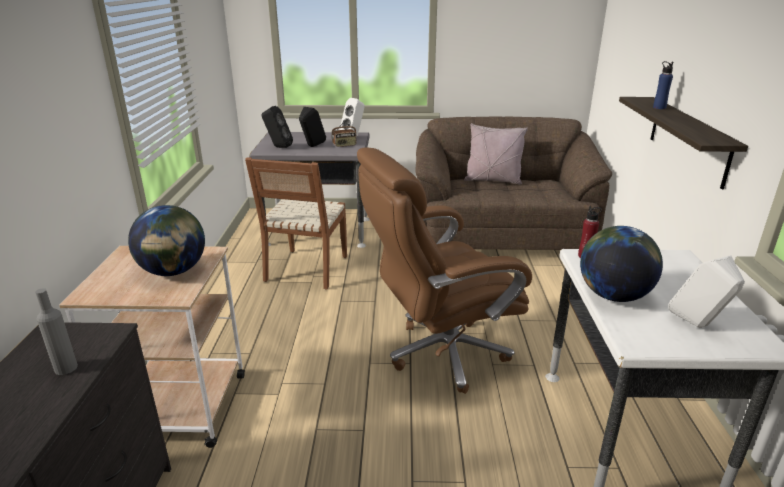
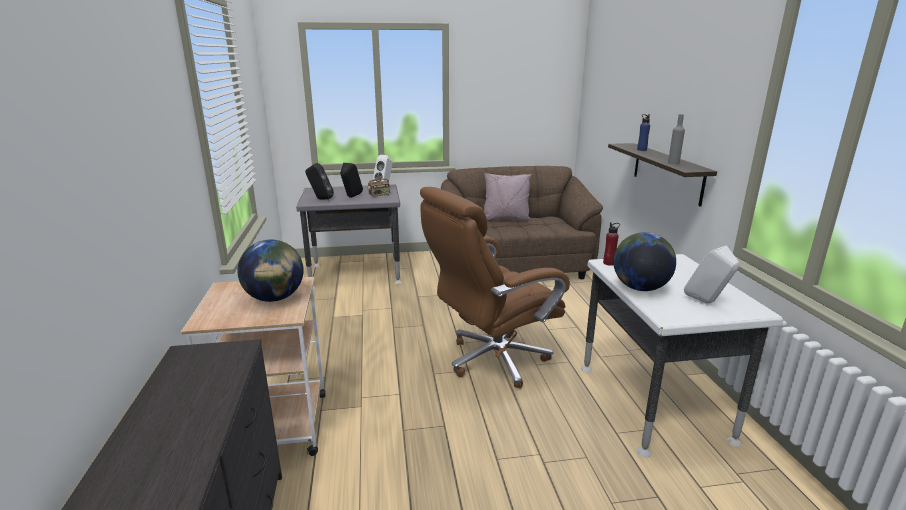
camera: 10 degrees left, 5 degrees down
grey bottle [35,288,78,375] -> grey bottle moved to [668,114,685,164]
chair [245,157,347,289] -> none

